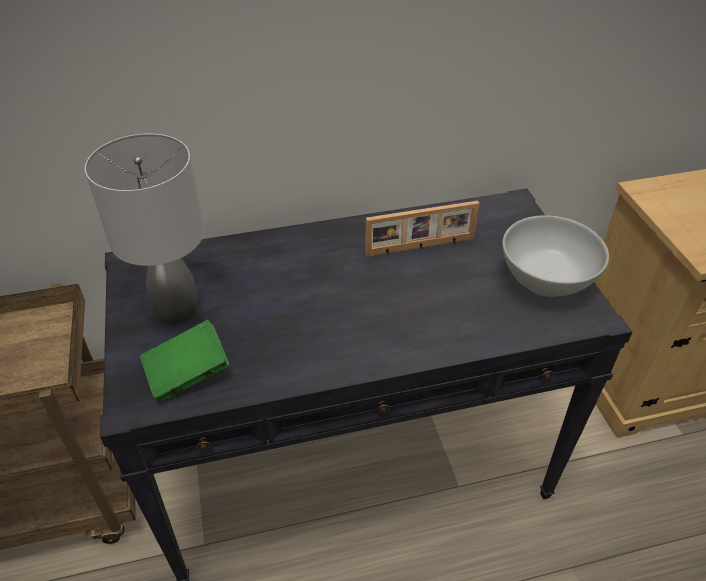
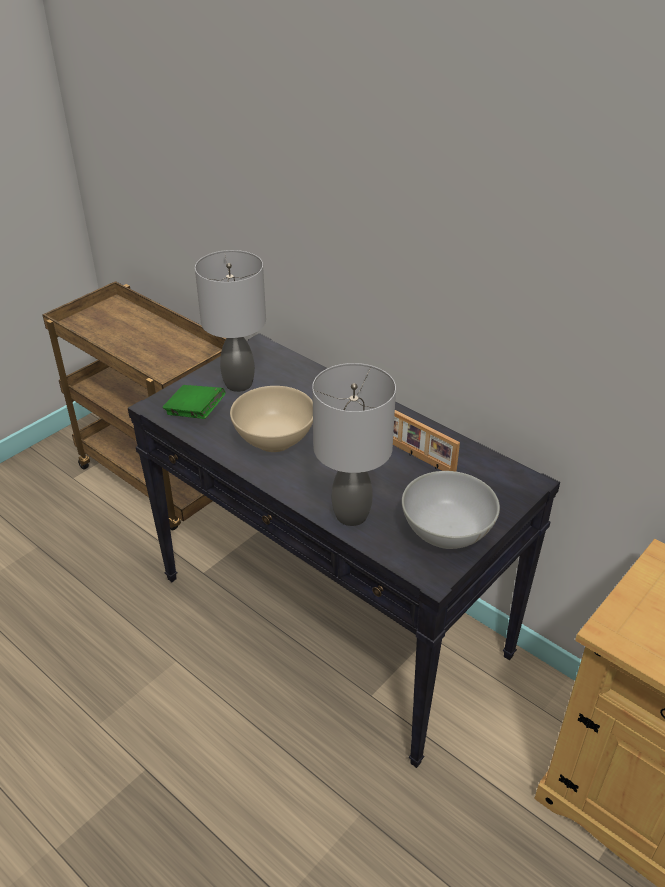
camera: 55 degrees right, 5 degrees down
none -> beige bowl [230,386,313,452]
none -> grey table lamp [312,363,396,526]

